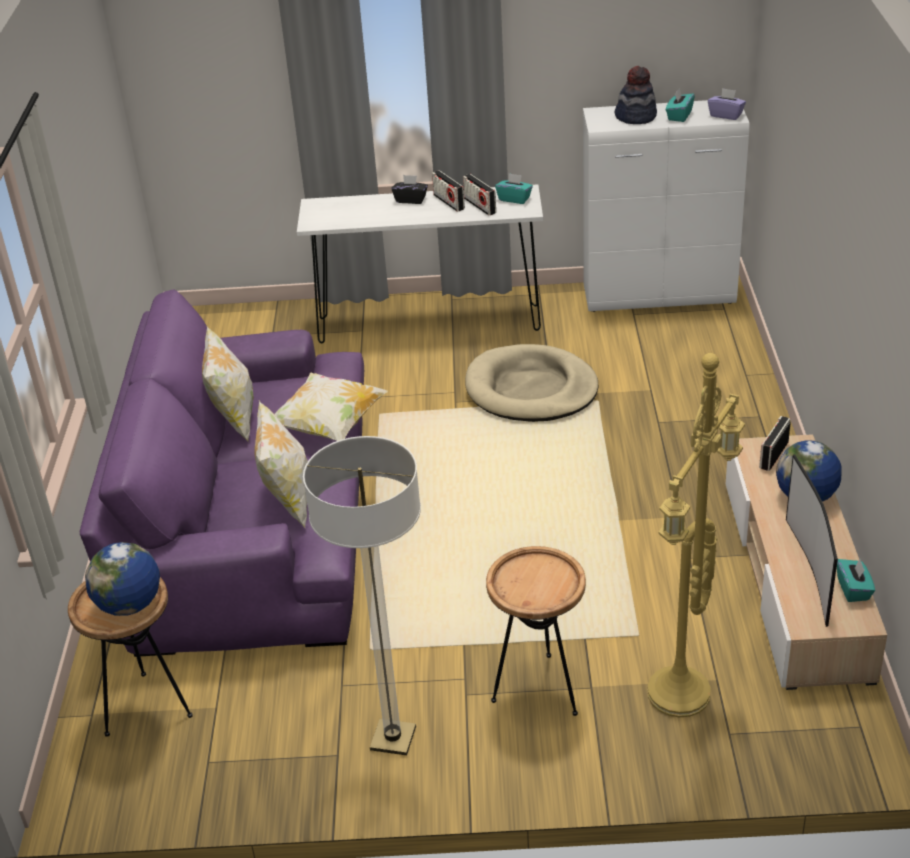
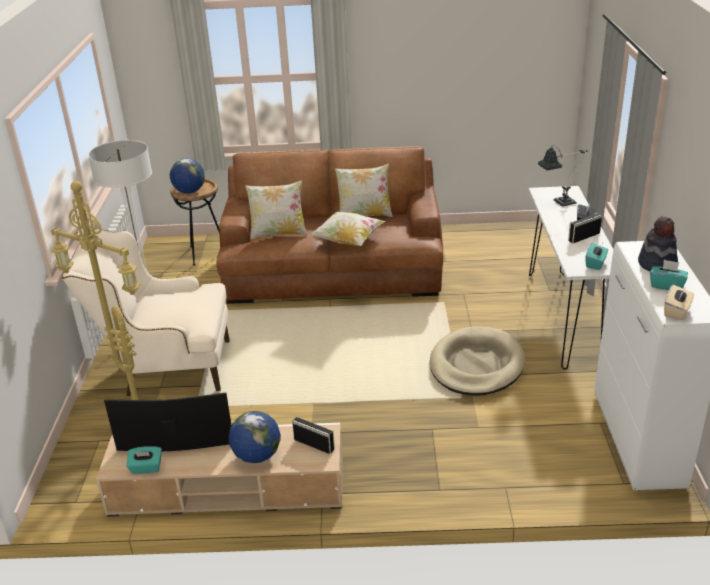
camera: 90 degrees right, 5 degrees down
purple sofa [80,290,364,657] -> brown sofa [217,146,443,304]
radio [463,174,496,216] -> none
brown side table [486,546,586,716] -> beige armchair [62,228,230,396]
purple tissue box [708,88,746,120] -> beige tissue box [664,285,694,320]
none -> table lamp [538,145,587,206]

